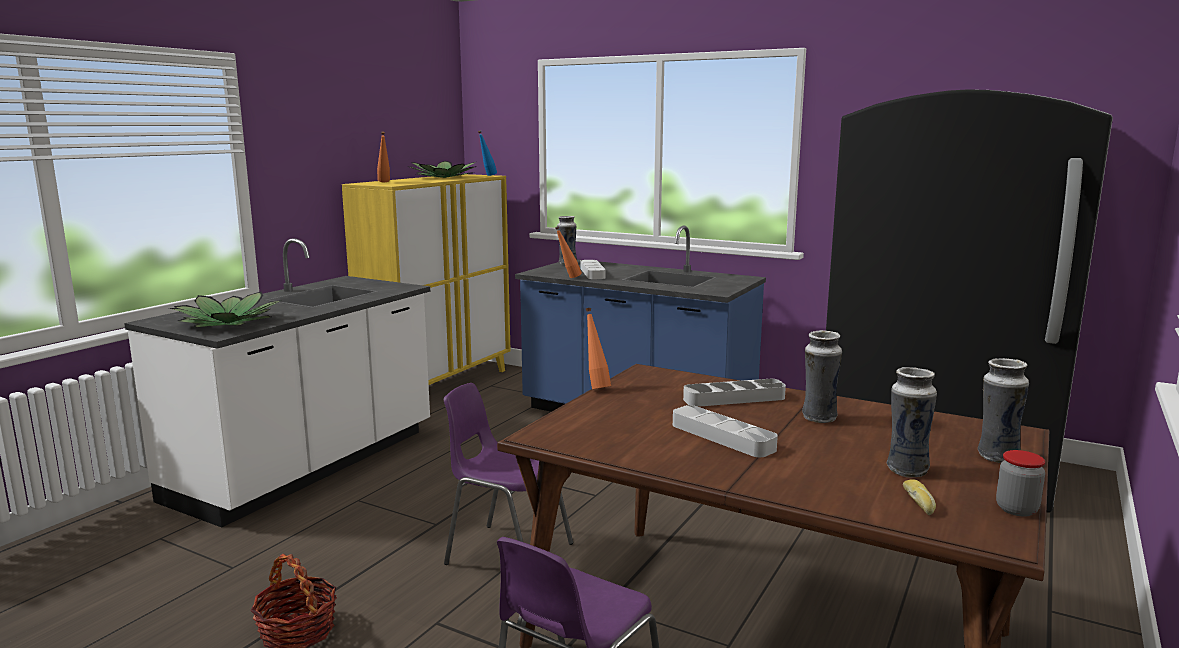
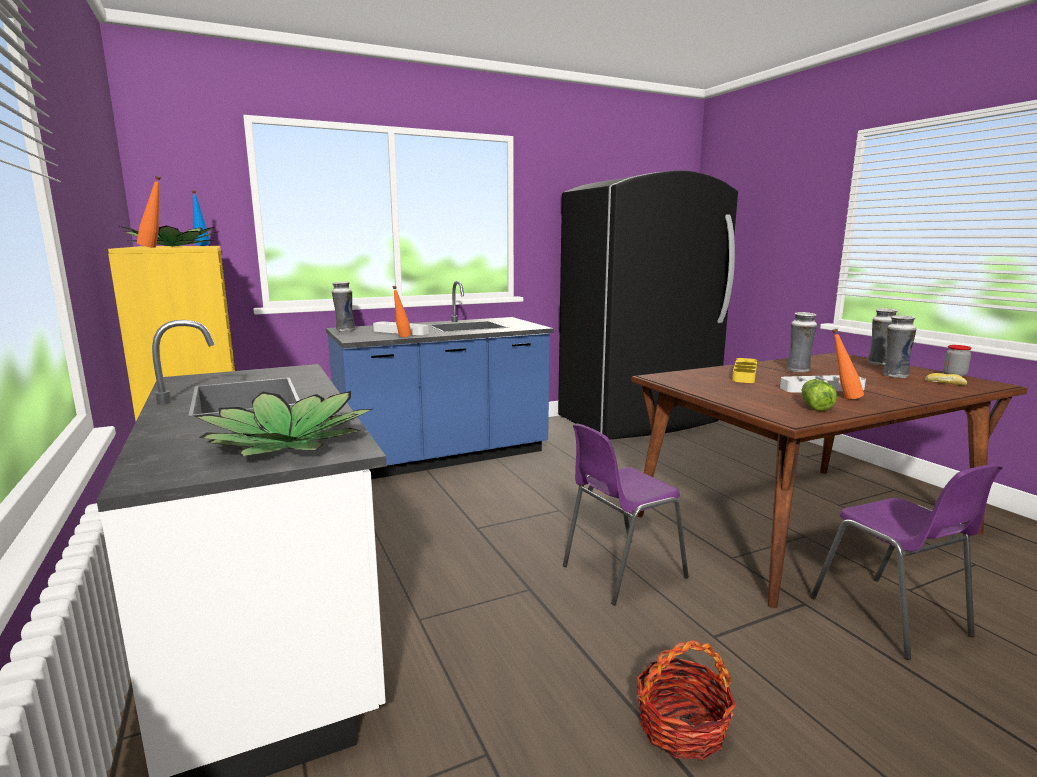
camera: 55 degrees left, 0 degrees up
orange bottle [586,308,611,389] -> orange bottle moved to [832,329,864,399]
grey tray [683,379,786,407] -> yellow tray [732,358,757,383]
none -> lettuce [802,379,837,411]

